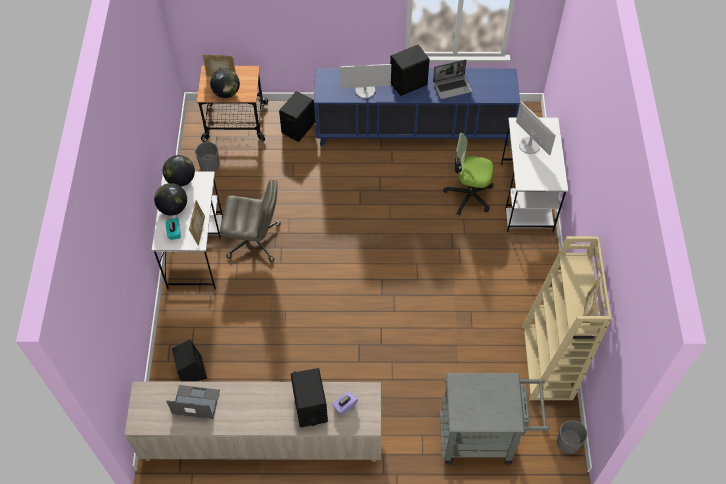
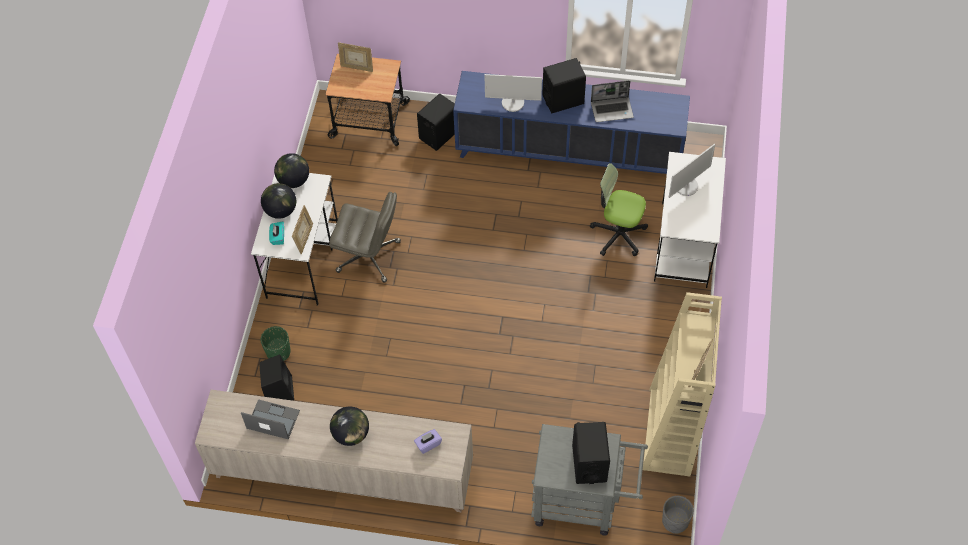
camera: 10 degrees right, 0 degrees up
grey planter [195,142,219,171] -> none
globe [210,69,240,98] -> globe moved to [330,406,369,446]
black speaker [291,368,328,427] -> black speaker moved to [572,422,610,484]
monitor [516,101,556,155] -> monitor turned 75 degrees clockwise [669,144,715,198]
none -> green planter [261,326,291,361]

